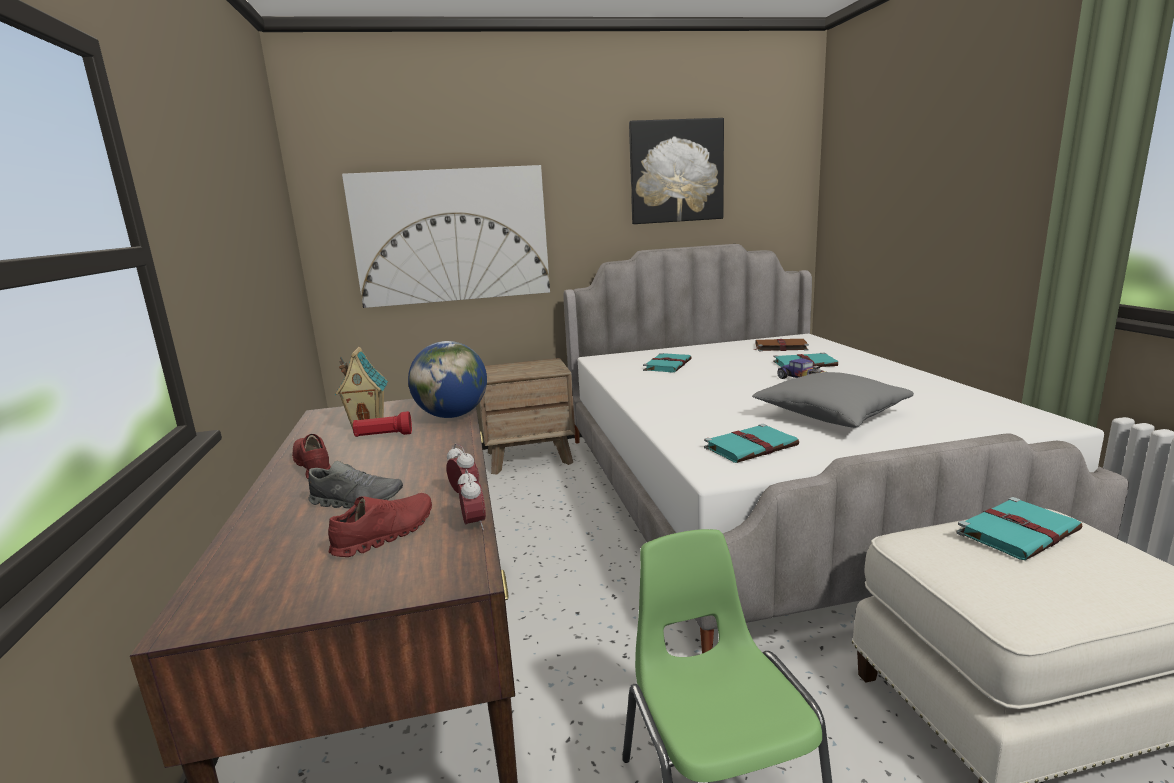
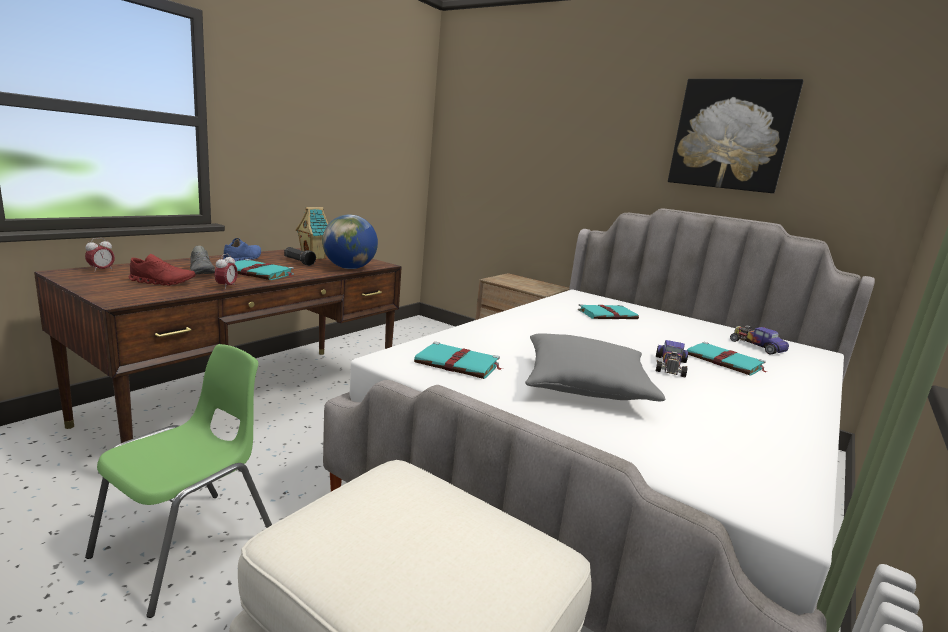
camera: 45 degrees right, 0 degrees up
red shoe [292,434,331,479] -> blue shoe [223,238,261,262]
picture [342,165,550,308] -> none
red flashlight [353,411,412,437] -> black flashlight [284,247,316,266]
alarm clock [458,469,486,530] -> alarm clock moved to [85,238,115,272]
brown book [754,339,809,351] -> toy car [730,325,789,355]
turquoise book [956,497,1083,560] -> turquoise book moved to [235,259,294,280]

